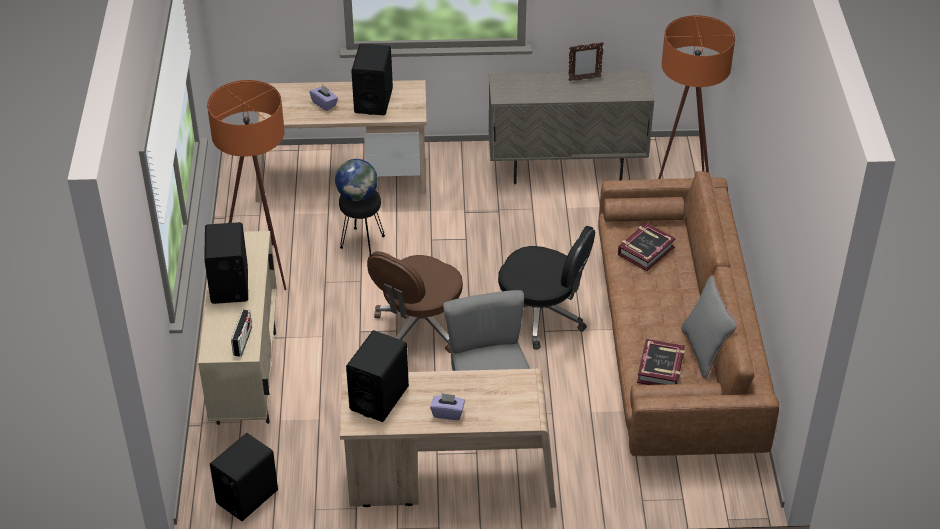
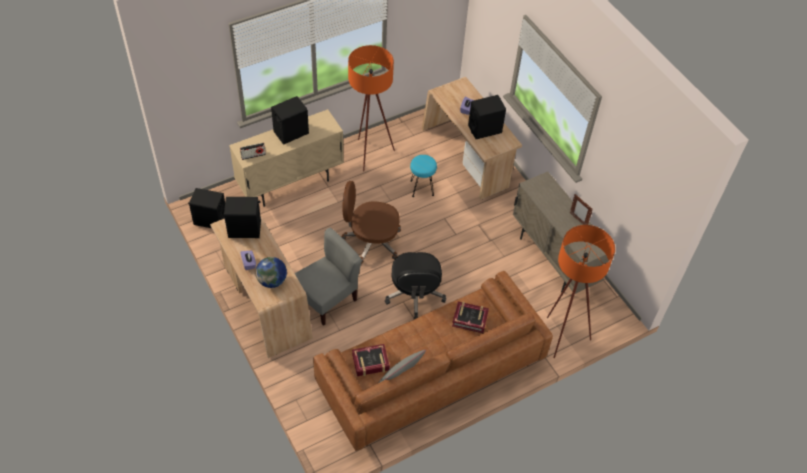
camera: 60 degrees right, 10 degrees up
globe [335,159,378,201] -> globe moved to [256,257,287,288]
black stool [339,190,385,256] -> turquoise stool [410,155,437,197]

